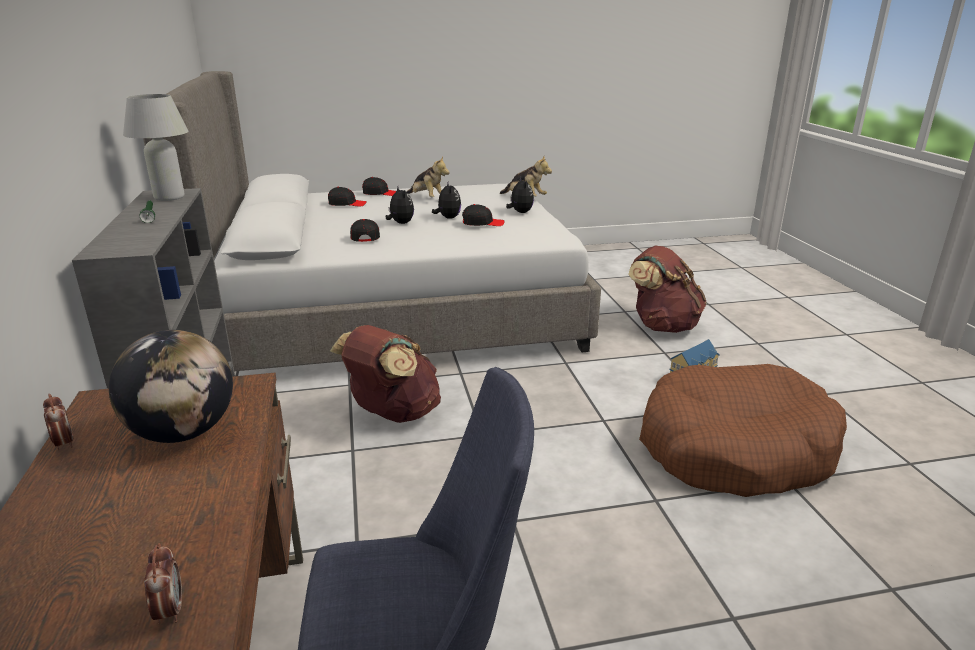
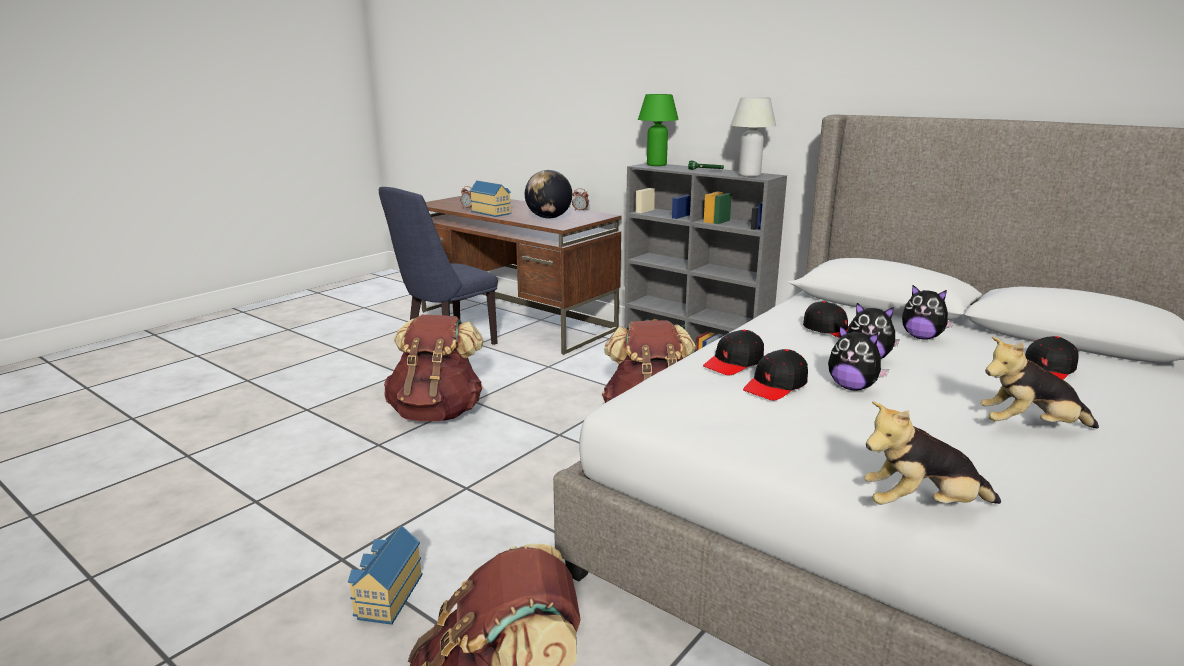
camera: 140 degrees right, 5 degrees down
black cap [362,177,396,196] -> black cap moved to [703,330,764,375]
plush toy [506,177,534,213] -> plush toy moved to [902,285,954,340]
brown dog bed [639,364,847,497] -> none
none -> brown backpack [384,315,484,421]
none -> toy house [470,180,511,217]
none -> green table lamp [638,94,679,166]

